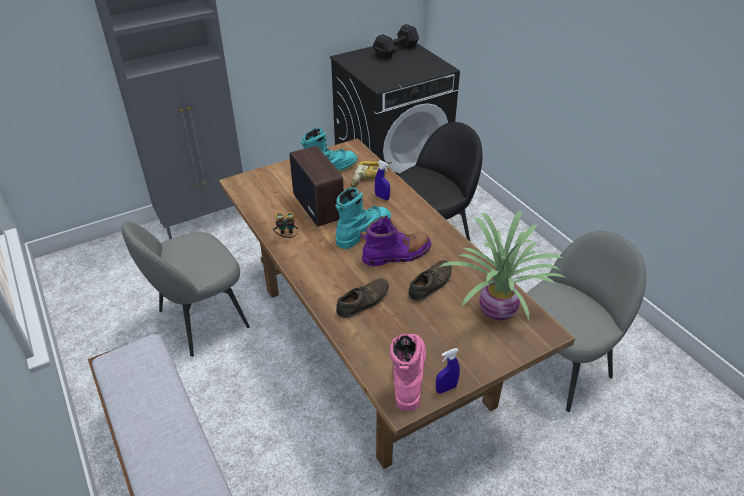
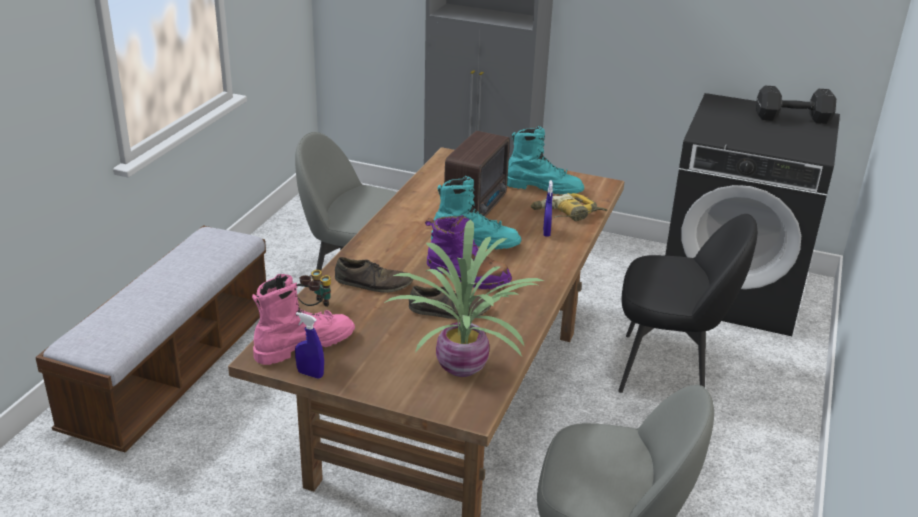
camera: 50 degrees right, 10 degrees down
binoculars [273,212,298,238] -> binoculars moved to [296,270,331,307]

